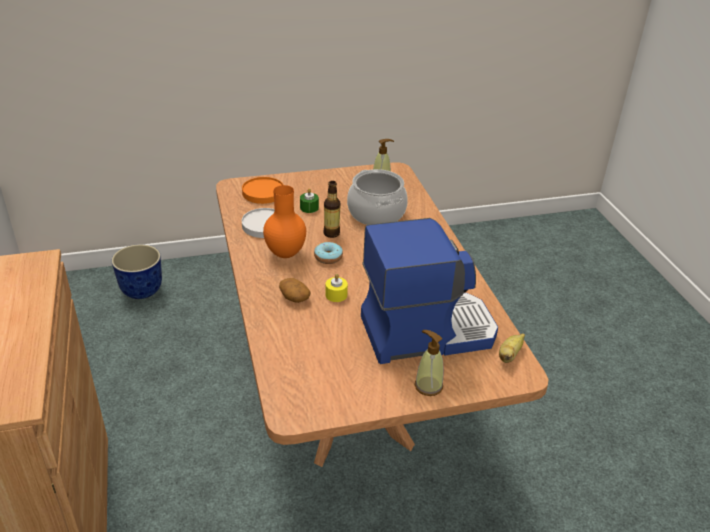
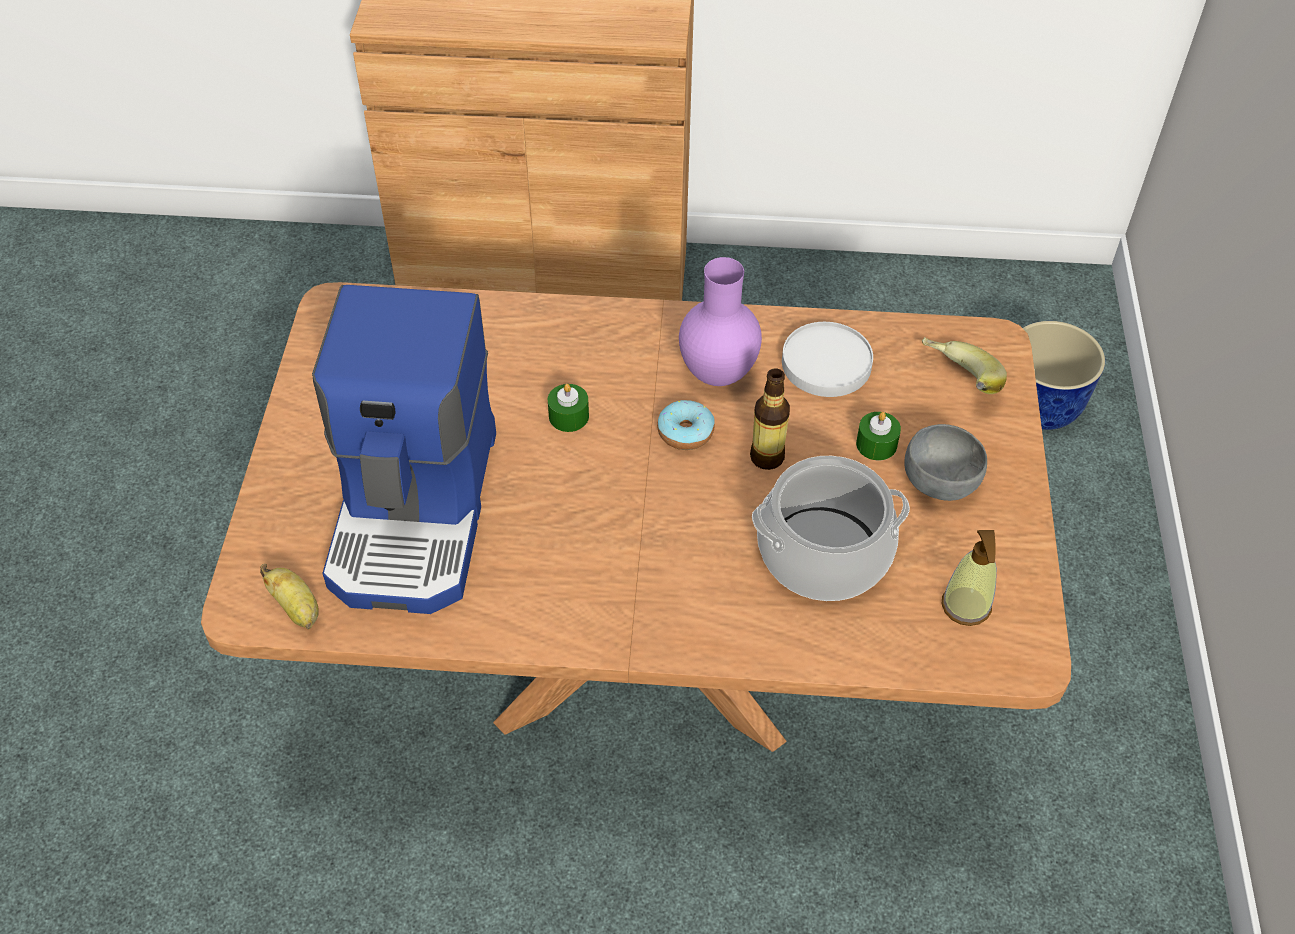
camera: 110 degrees right, 15 degrees up
orange plate [242,177,283,204] -> banana [922,337,1007,394]
orange vase [263,185,306,258] -> purple vase [679,257,762,386]
potato [279,278,311,303] -> none
yellow candle [325,274,348,302] -> green candle [548,384,589,432]
soap dispenser [415,330,444,396] -> none
none -> grey bowl [904,424,987,501]

